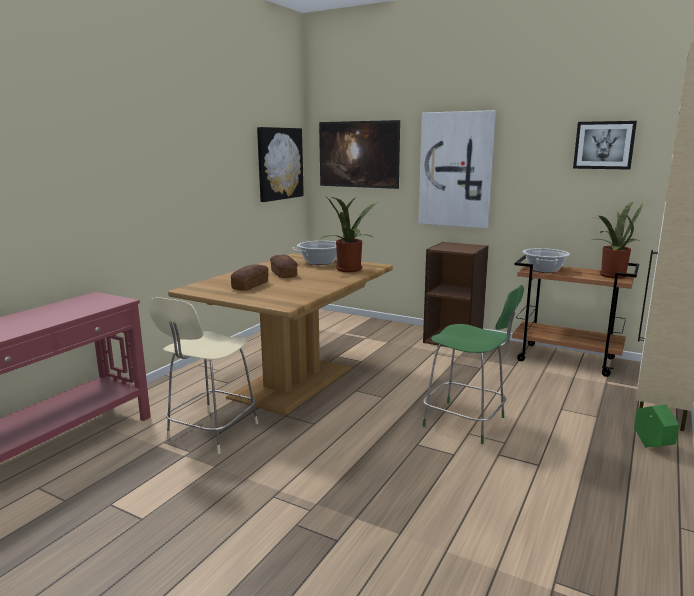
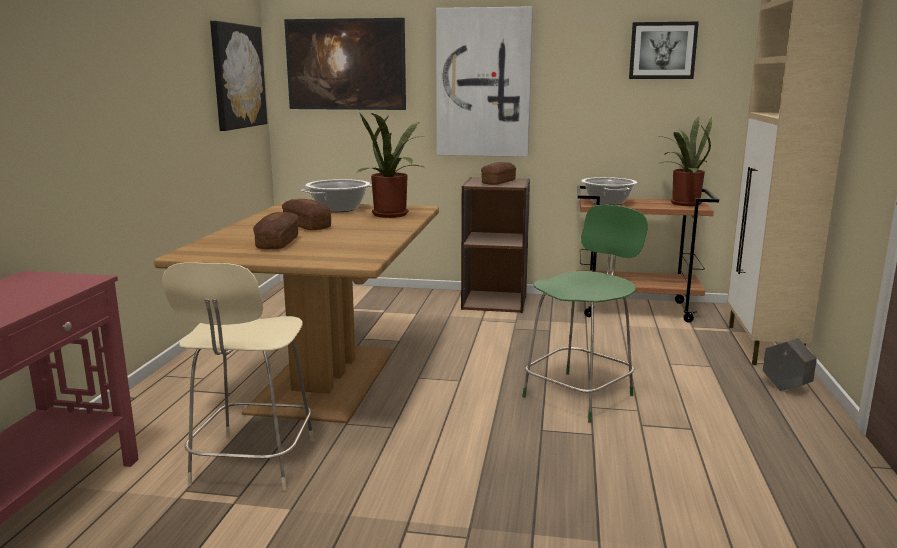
camera: 20 degrees left, 0 degrees up
green chair [422,285,524,444] -> green chair turned 60 degrees counterclockwise [522,205,648,423]
green planter [634,404,679,448] -> grey planter [763,338,817,391]
none -> bread [481,162,516,185]

